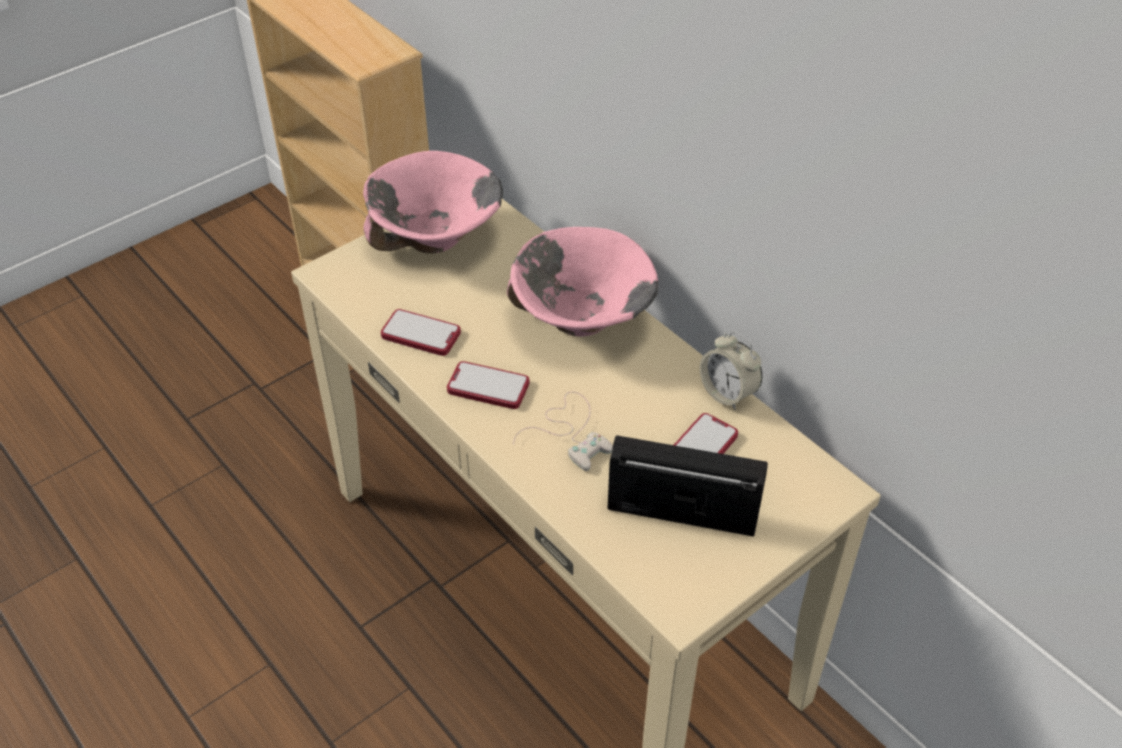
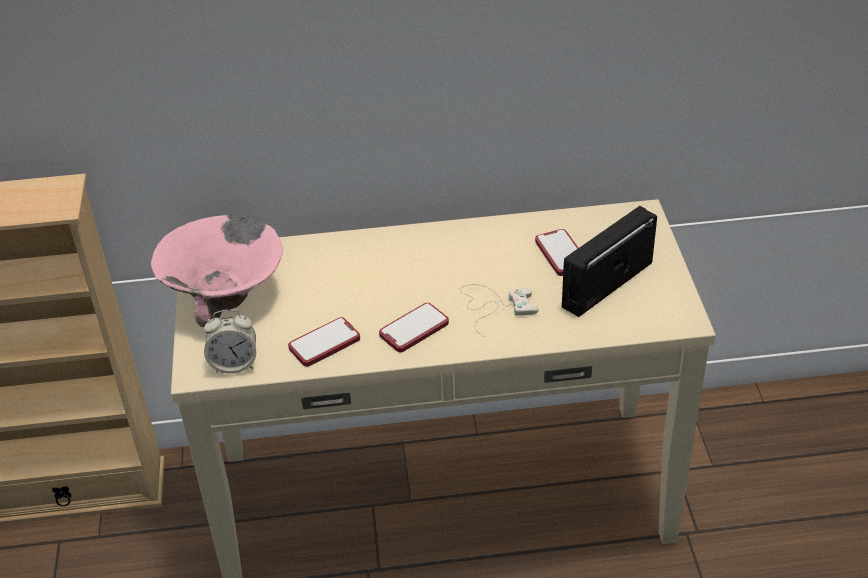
camera: 55 degrees left, 5 degrees down
pink bowl [507,227,658,336] -> none
alarm clock [700,331,762,410] -> alarm clock moved to [204,309,256,374]

